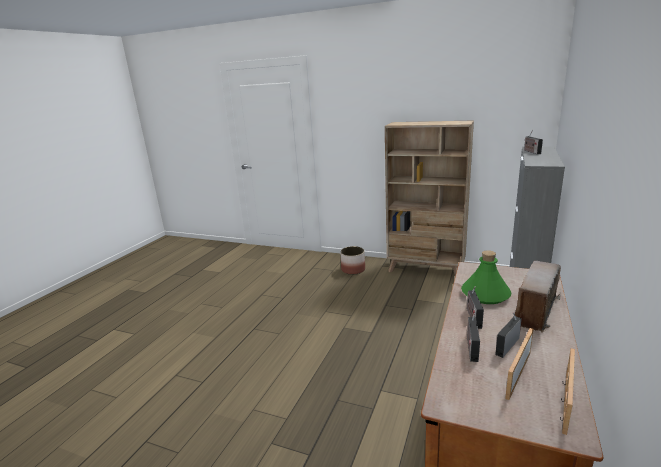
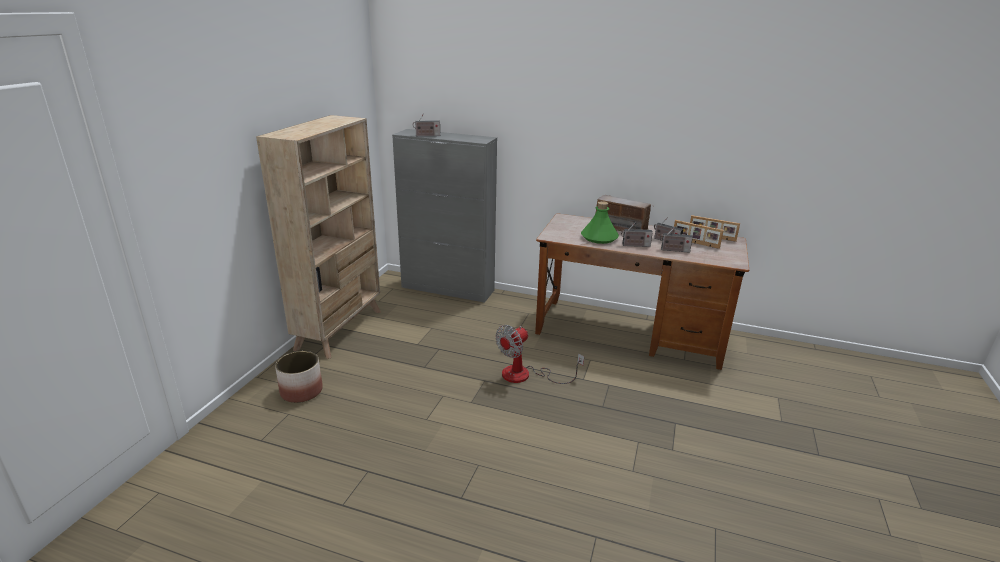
camera: 95 degrees left, 5 degrees up
none -> fan [495,325,584,384]

